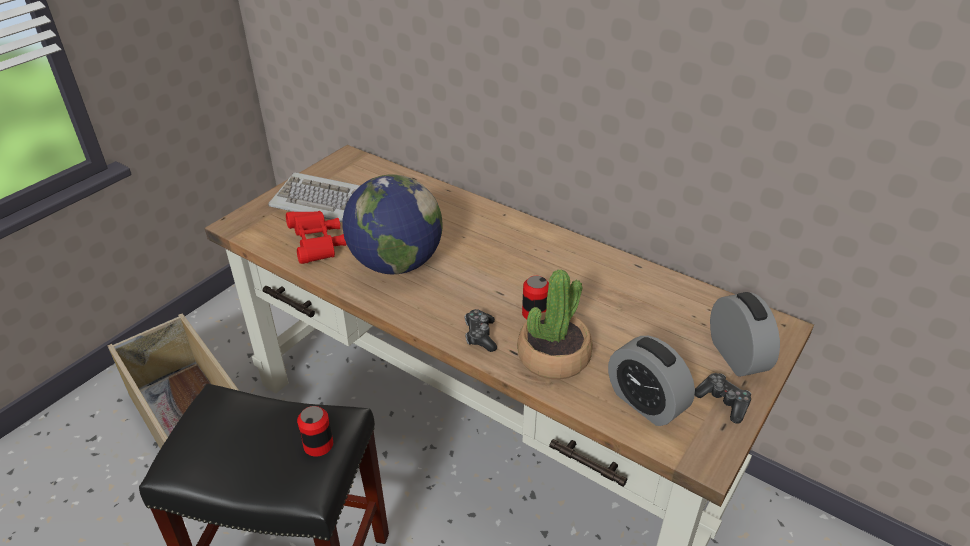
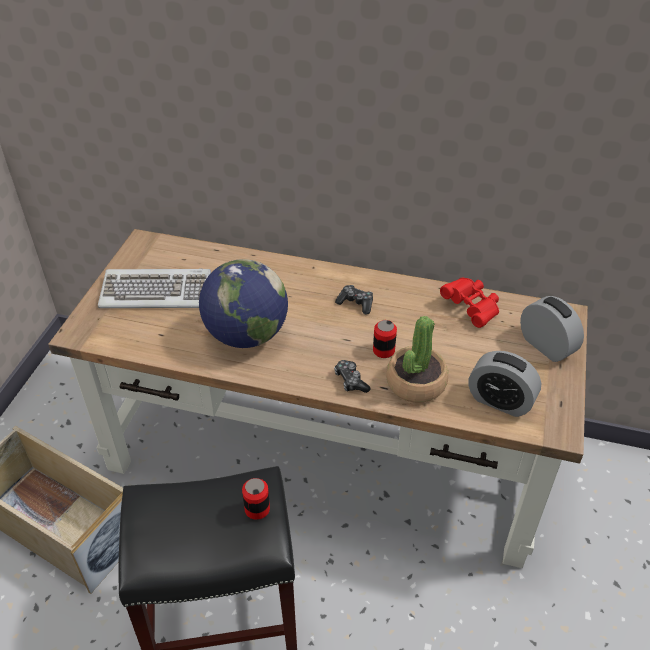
camera: 20 degrees left, 5 degrees up
red binoculars [286,211,346,264] -> red binoculars moved to [440,278,499,328]
game controller [695,373,751,424] -> game controller moved to [335,285,373,315]

